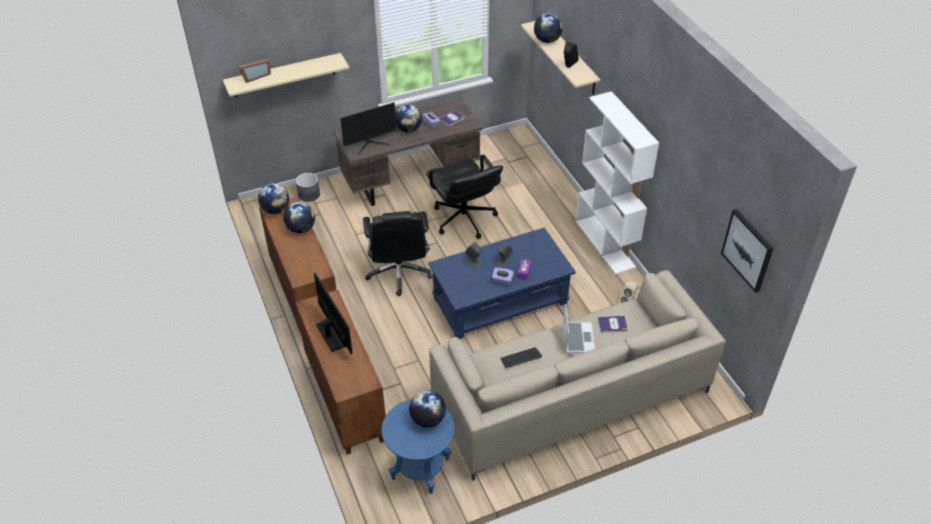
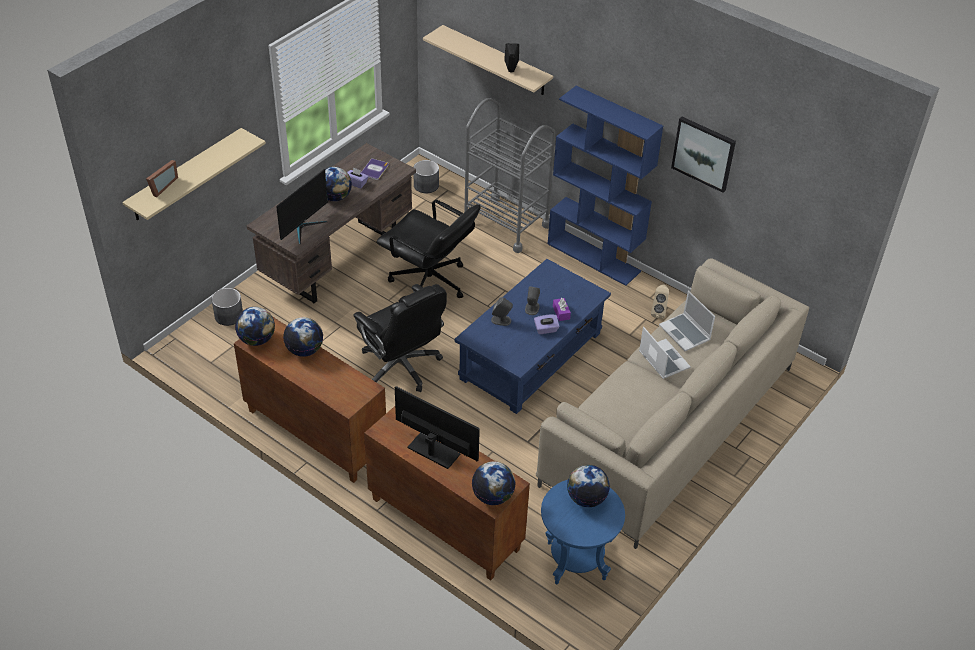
camera: 30 degrees left, 0 degrees up
keyboard [500,347,542,368] -> none
globe [534,13,563,43] -> globe moved to [472,461,515,505]
white bookcase [575,91,659,275] -> blue bookcase [548,86,663,286]
book [598,316,628,333] -> laptop [659,291,715,351]
picture [721,209,773,293] -> picture moved to [671,117,736,193]
none -> grey planter [413,160,439,193]
none -> grey cart [464,98,556,253]

